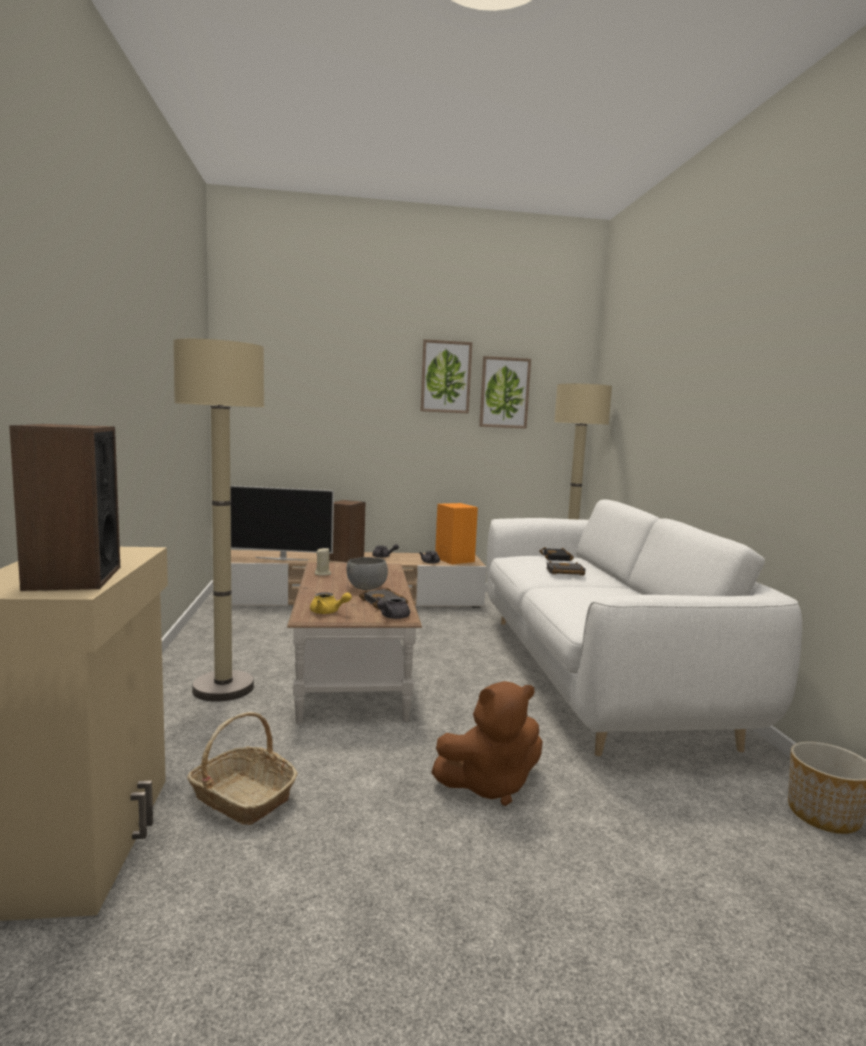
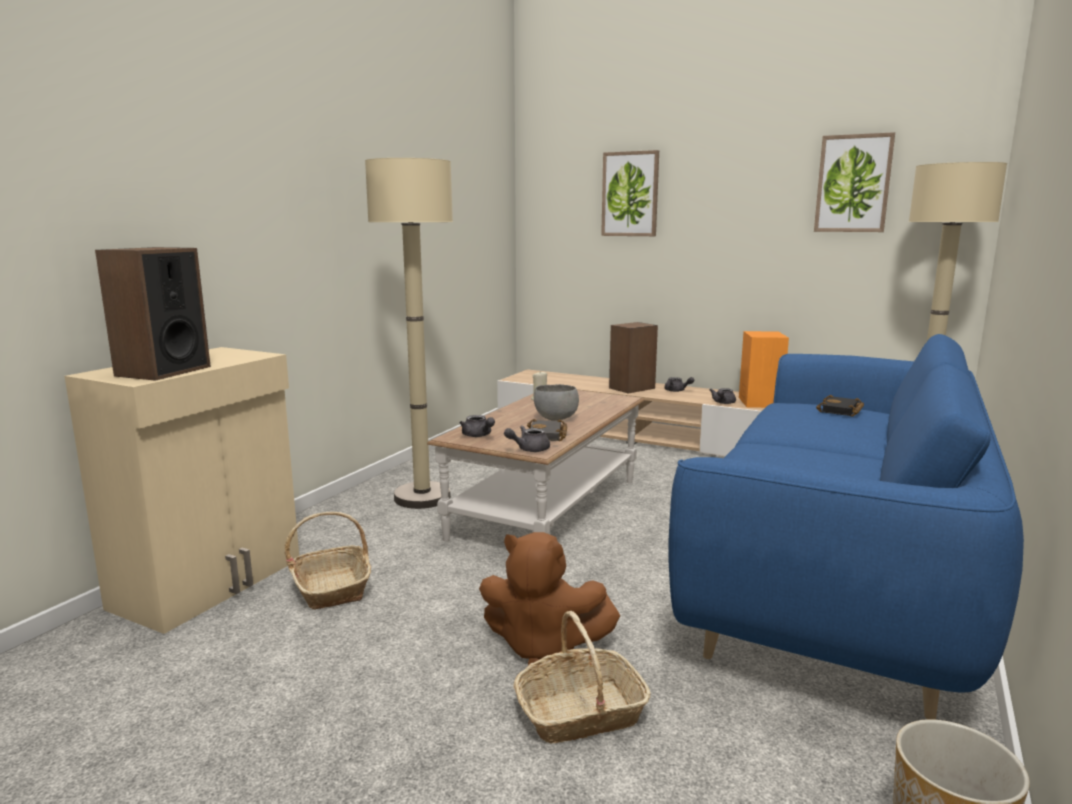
camera: 35 degrees right, 5 degrees up
television [230,485,334,560] -> none
yellow teapot [310,592,352,614] -> grey teapot [460,415,495,437]
picture [420,339,472,413] -> picture moved to [601,150,659,236]
white sofa [487,499,802,756] -> blue sofa [668,334,1024,720]
black book [546,561,585,576] -> none
none -> basket [513,611,651,744]

